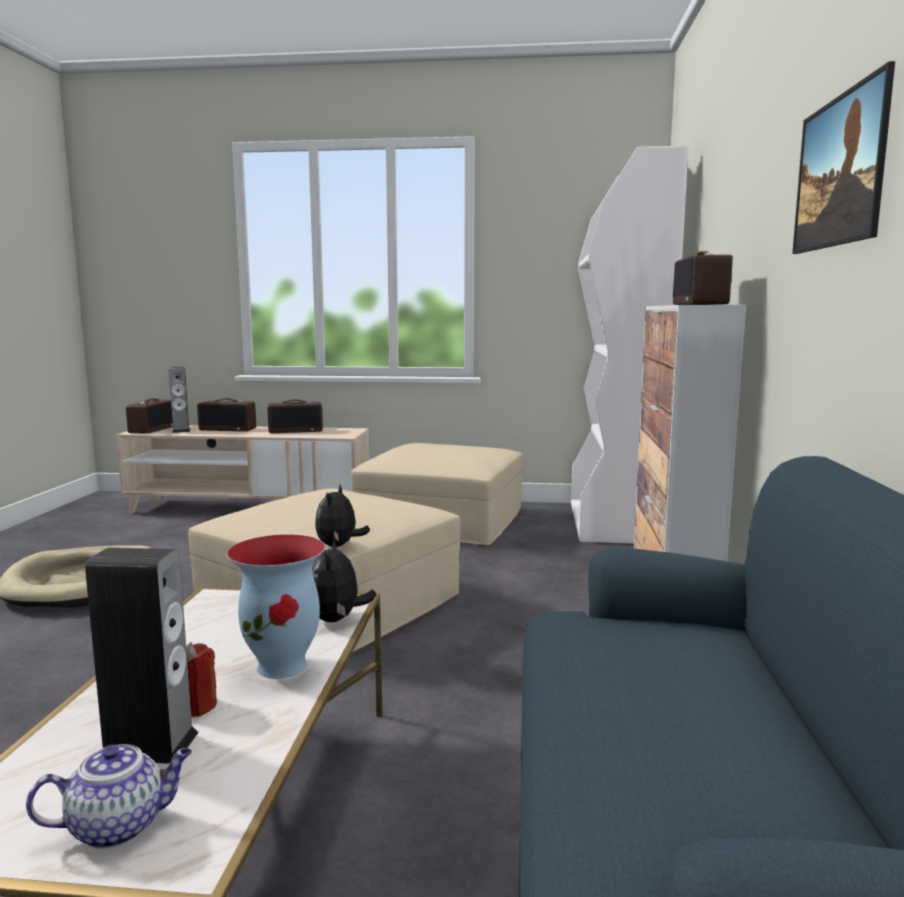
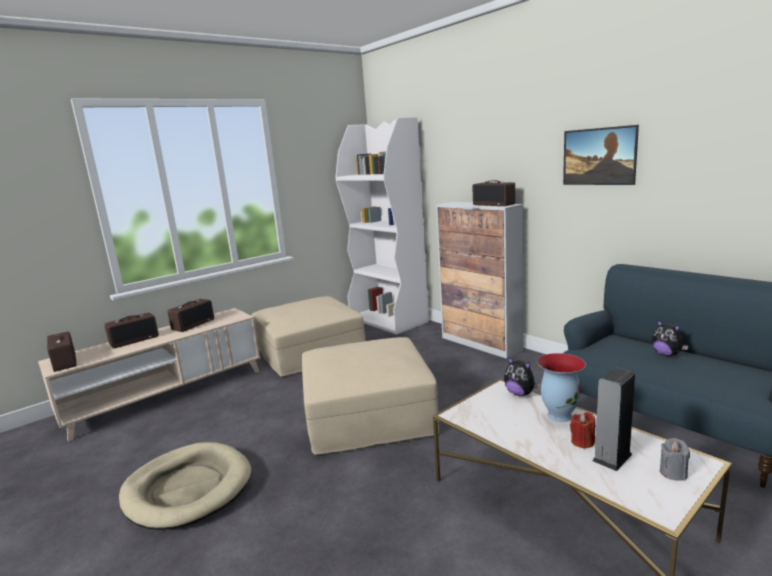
camera: 45 degrees left, 5 degrees up
teapot [26,744,192,849] -> grey candle [660,438,690,481]
speaker [169,367,190,433] -> none
plush toy [315,485,370,547] -> plush toy moved to [652,320,688,356]

